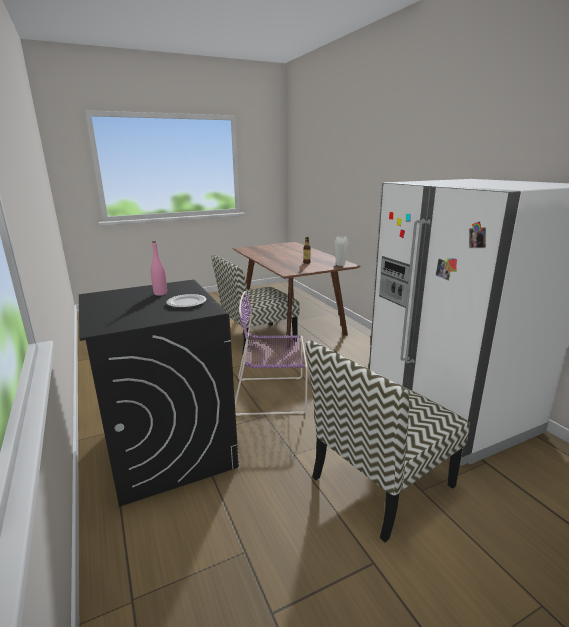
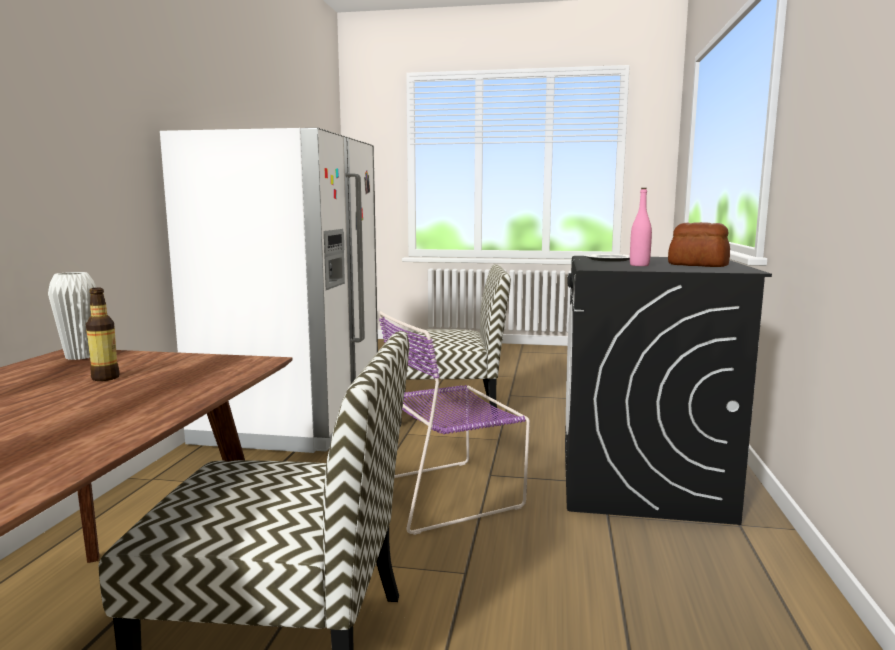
camera: 145 degrees left, 10 degrees down
purple chair [235,291,308,416] -> purple chair turned 120 degrees clockwise [379,311,530,535]
none -> bread [668,222,730,267]

